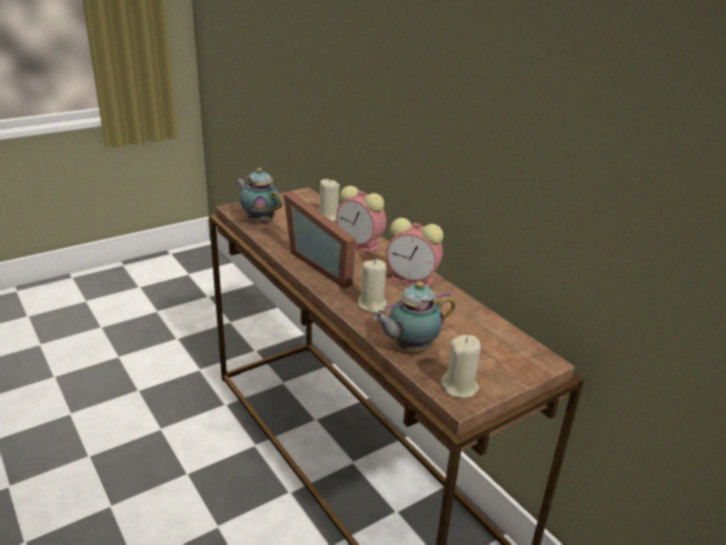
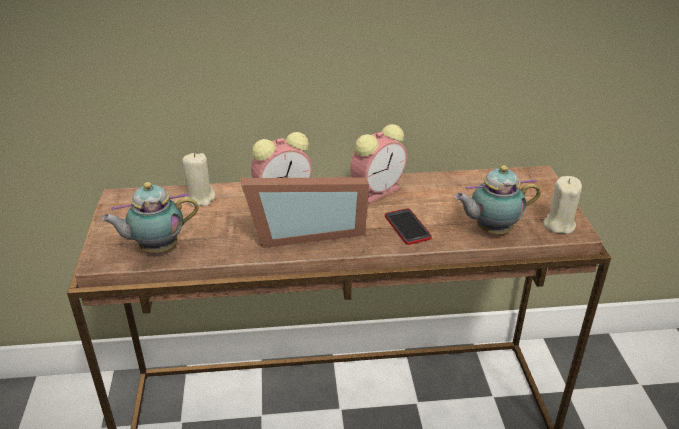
camera: 60 degrees left, 5 degrees up
beige candle [358,259,388,313] -> phone [385,208,432,245]
teapot [373,281,455,352] -> teapot turned 75 degrees clockwise [454,165,541,234]

